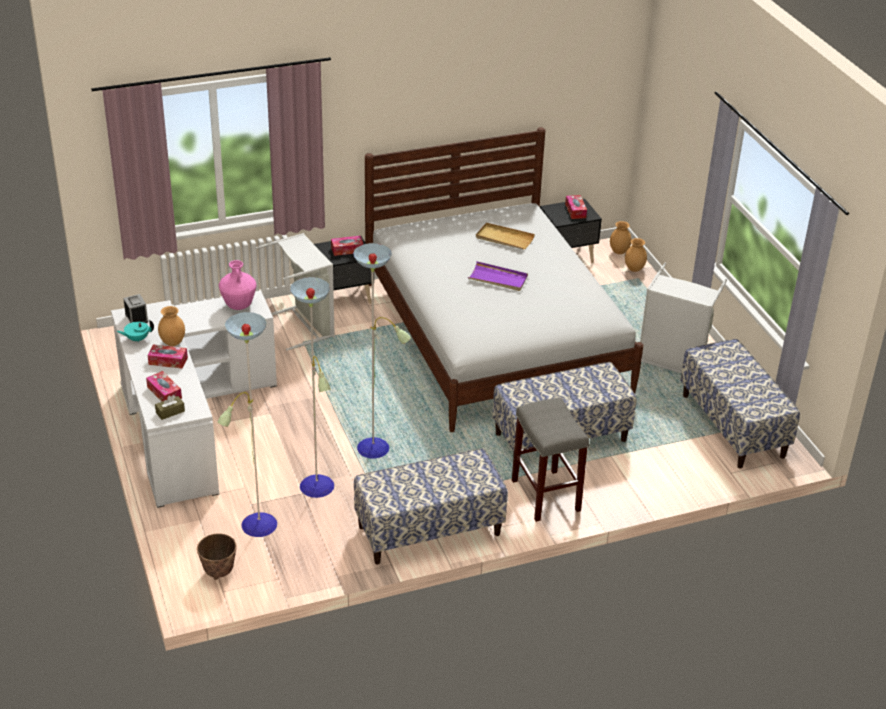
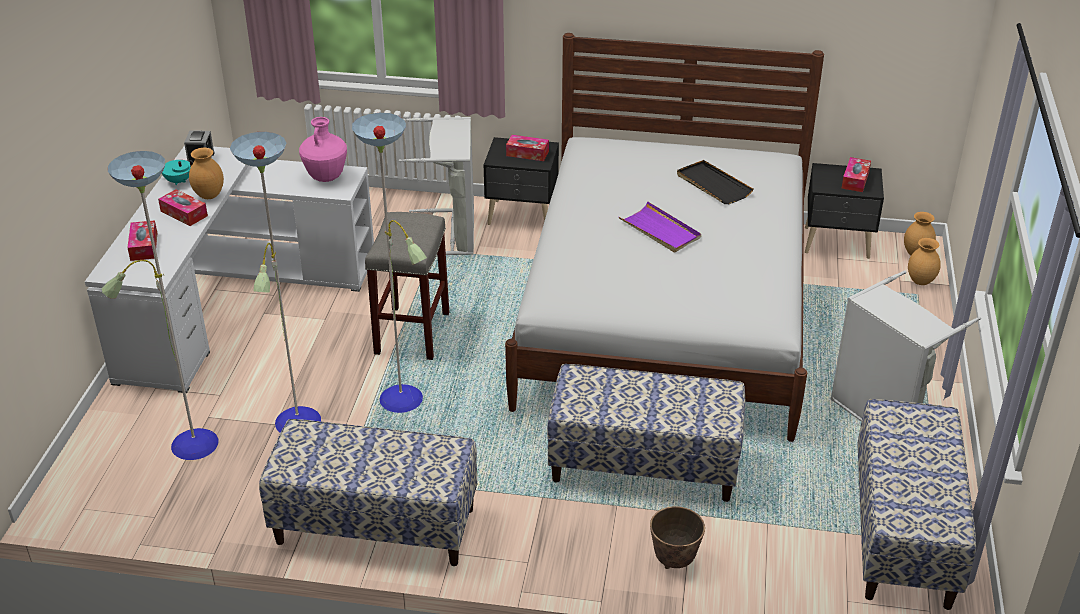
camera: 30 degrees right, 0 degrees up
brown tissue box [155,395,185,420] -> none
planter [197,533,237,580] -> planter moved to [650,506,705,569]
beige tray [476,223,535,250] -> black tray [677,160,753,204]
grey stool [512,398,589,522] -> grey stool moved to [365,212,449,360]

